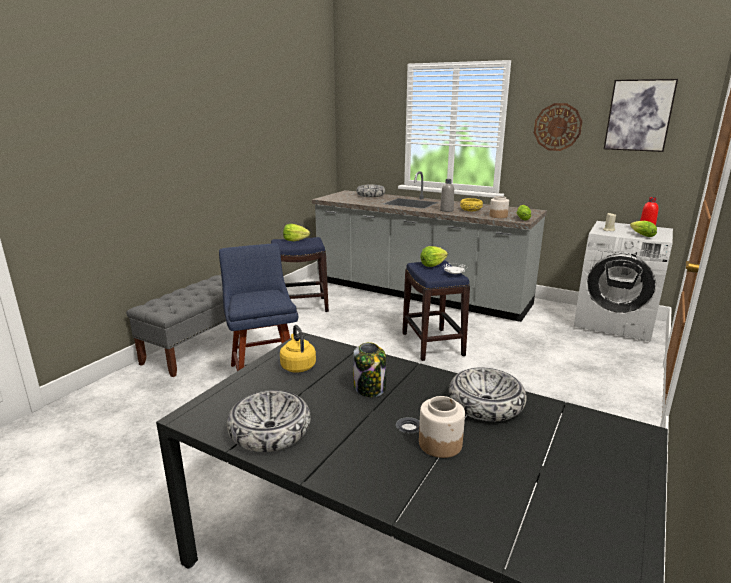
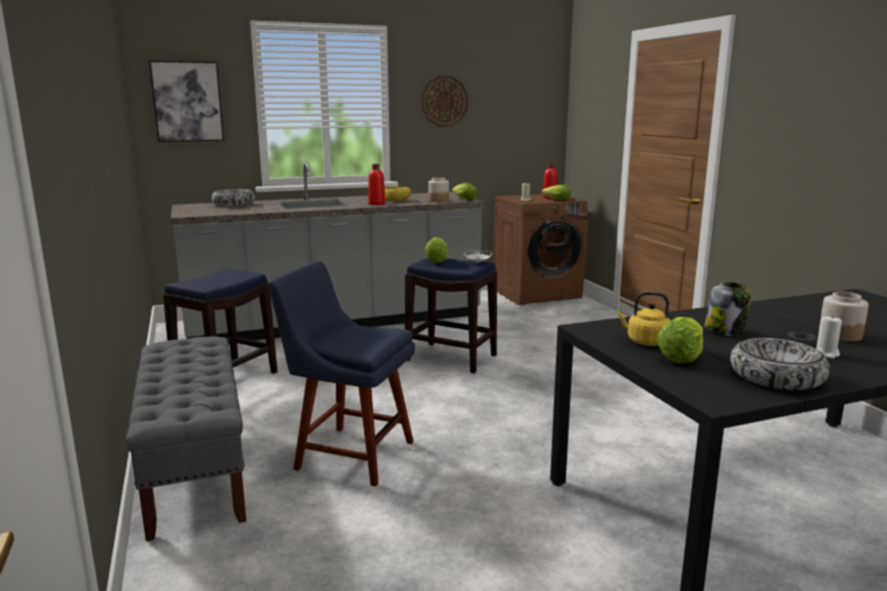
camera: 50 degrees left, 5 degrees down
lettuce [283,224,310,241] -> lettuce moved to [657,317,703,363]
grey bottle [440,179,454,212] -> red bottle [368,164,385,205]
bowl [449,368,527,421] -> none
white washing machine [574,221,673,341] -> brown washing machine [494,194,588,305]
picture [604,79,678,152] -> picture moved to [149,60,224,142]
none -> white candle [816,315,842,359]

